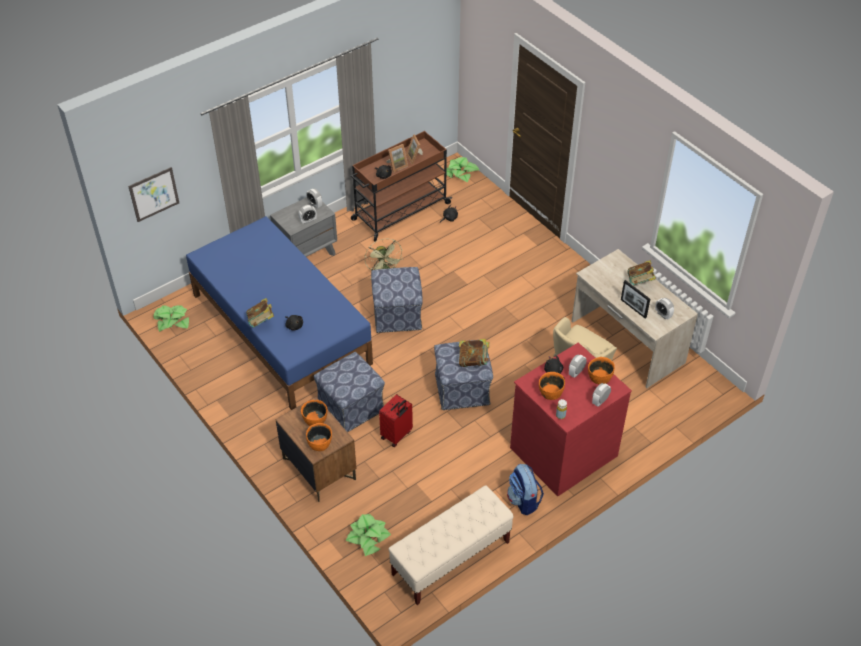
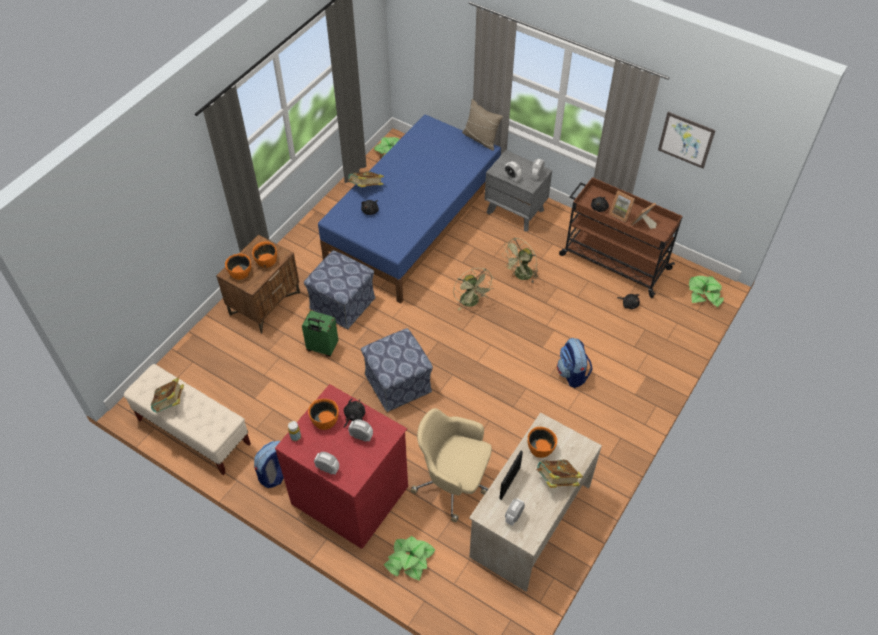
camera: 70 degrees right, 5 degrees up
picture [128,167,179,222] -> picture moved to [658,112,716,169]
potted plant [346,514,391,556] -> potted plant moved to [384,536,435,580]
ottoman [371,267,423,333] -> green fan [453,268,494,310]
red suitcase [379,394,413,447] -> green suitcase [302,311,339,357]
book [459,339,489,367] -> book moved to [151,378,184,413]
orange bowl [588,357,615,384] -> orange bowl moved to [528,427,557,458]
none -> beige pillow [462,99,503,151]
none -> backpack [557,338,593,388]

